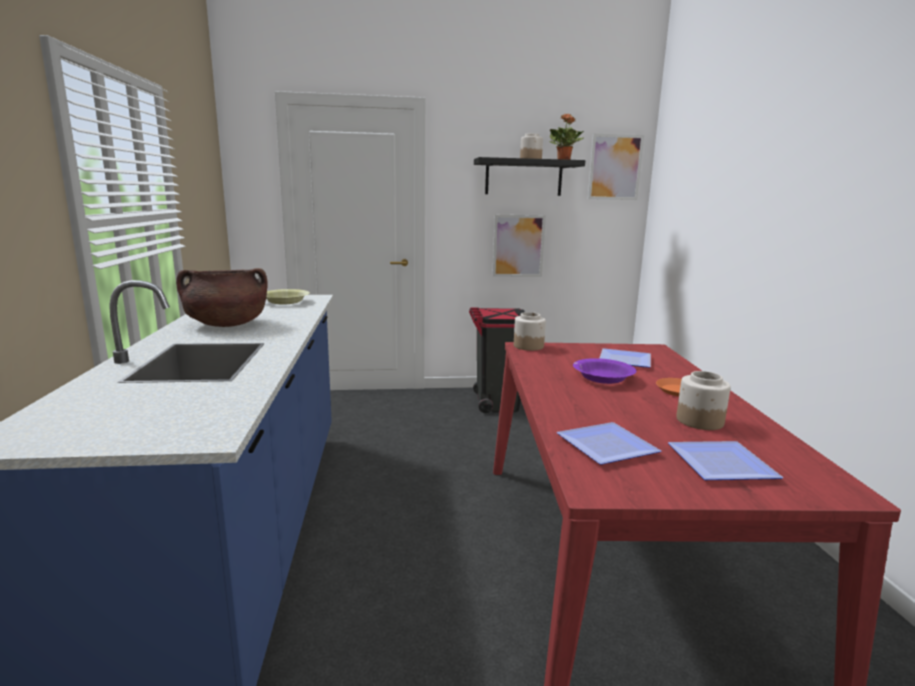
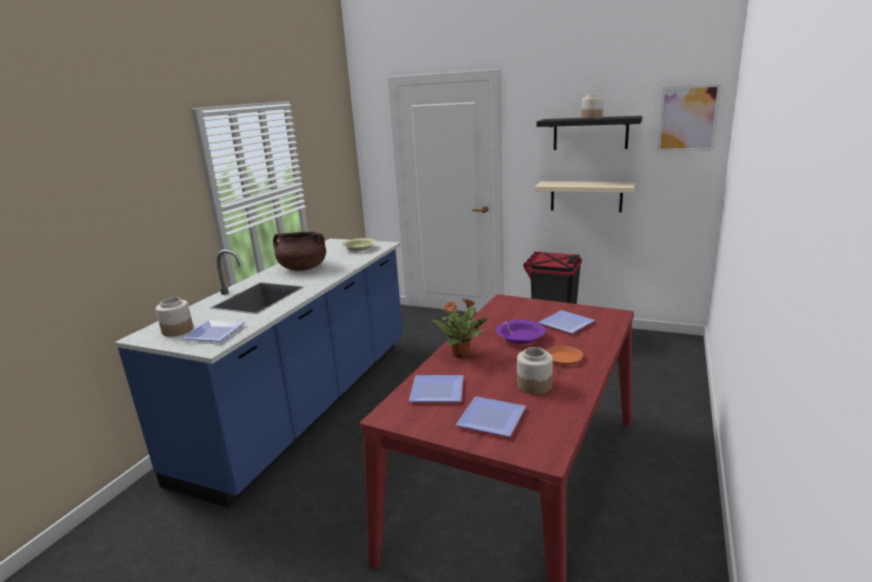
camera: 30 degrees right, 5 degrees up
picture [492,215,546,277] -> beige shelf [534,181,636,212]
jar [514,312,546,351] -> jar moved to [156,297,193,337]
potted plant [549,114,584,160] -> potted plant moved to [432,298,489,358]
none -> plate [181,321,245,342]

